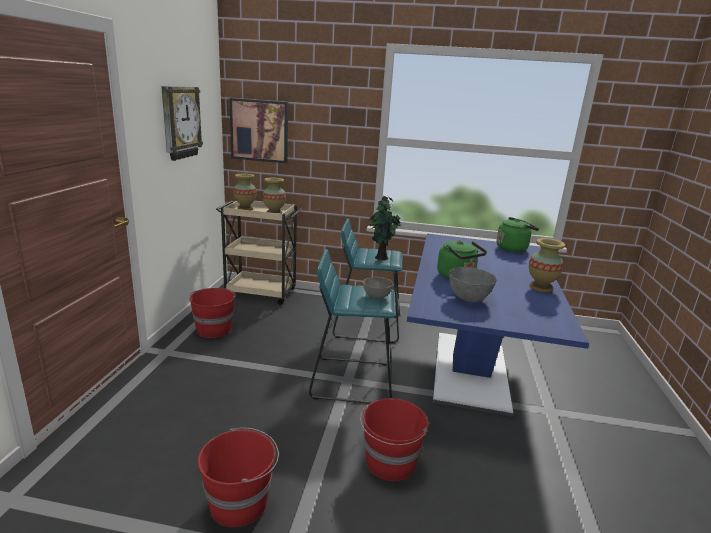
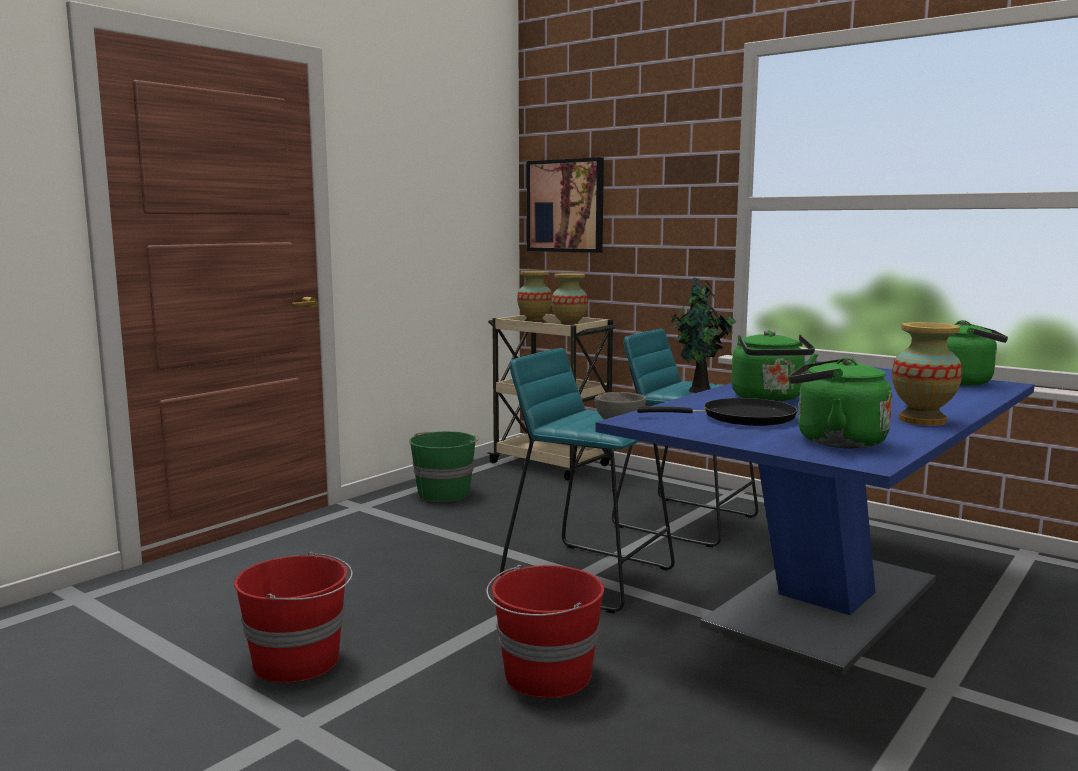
camera: 30 degrees right, 10 degrees down
wall clock [161,86,203,161] -> none
red bucket [189,288,236,338] -> green bucket [409,431,479,502]
grey bowl [449,267,497,302] -> black frying pan [637,398,798,426]
none -> green kettle [789,357,892,448]

